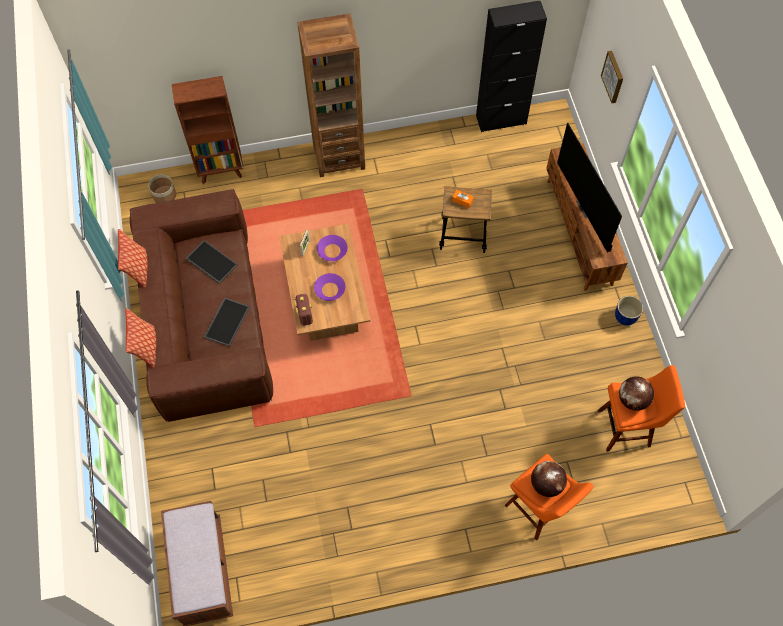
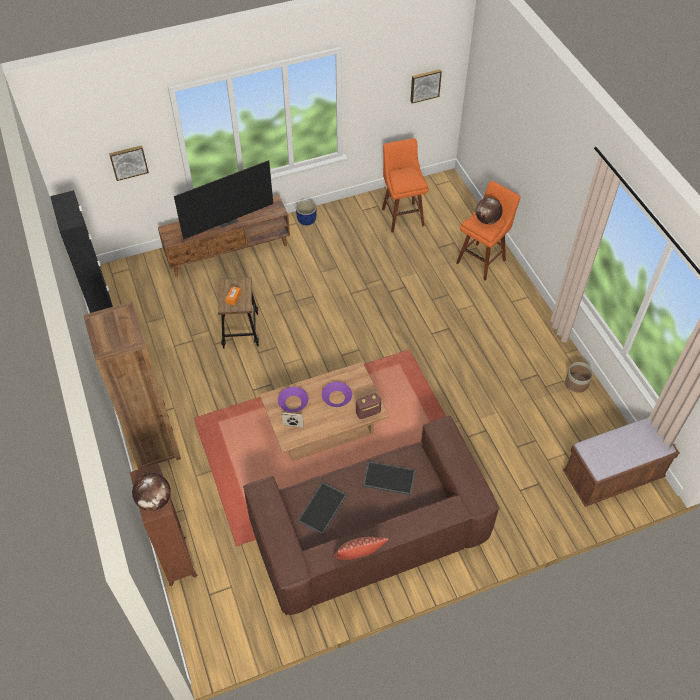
camera: 100 degrees left, 10 degrees down
pillow [125,308,156,368] -> none
planter [148,174,176,203] -> planter moved to [565,362,593,393]
globe [619,376,654,411] -> globe moved to [132,473,171,511]
none -> picture [410,69,442,104]

